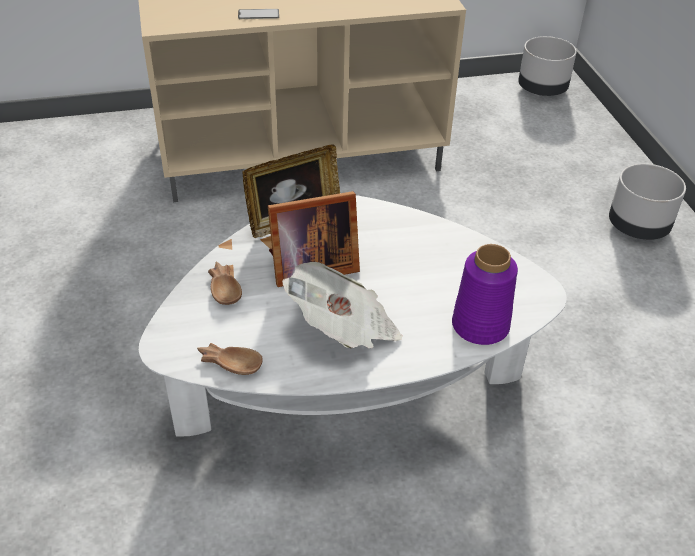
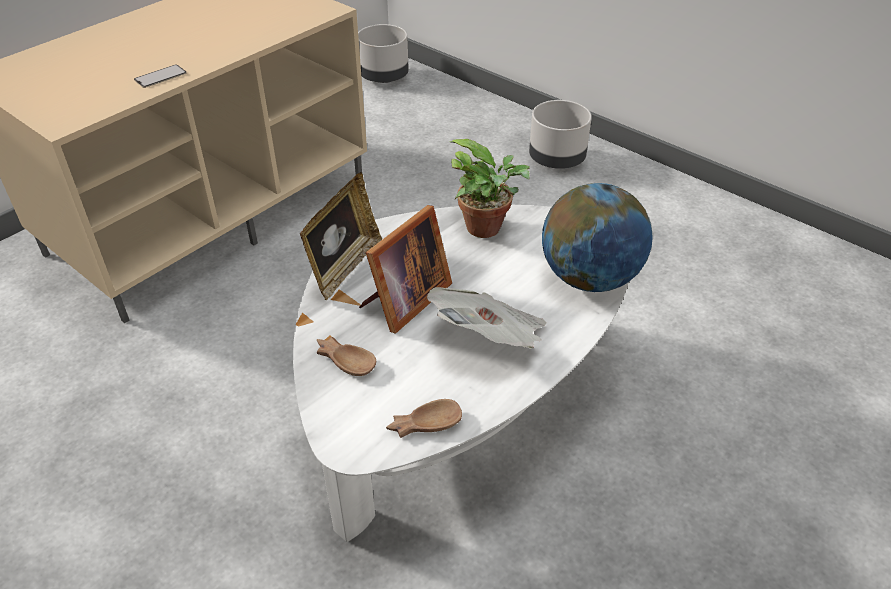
camera: 35 degrees left, 0 degrees up
purple vase [452,244,518,345] -> globe [542,183,652,292]
none -> potted plant [450,139,530,238]

